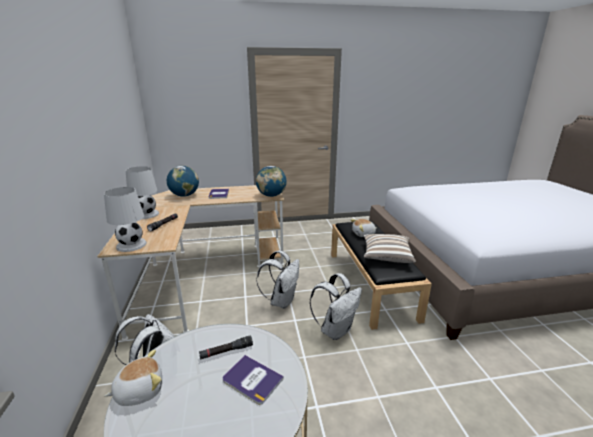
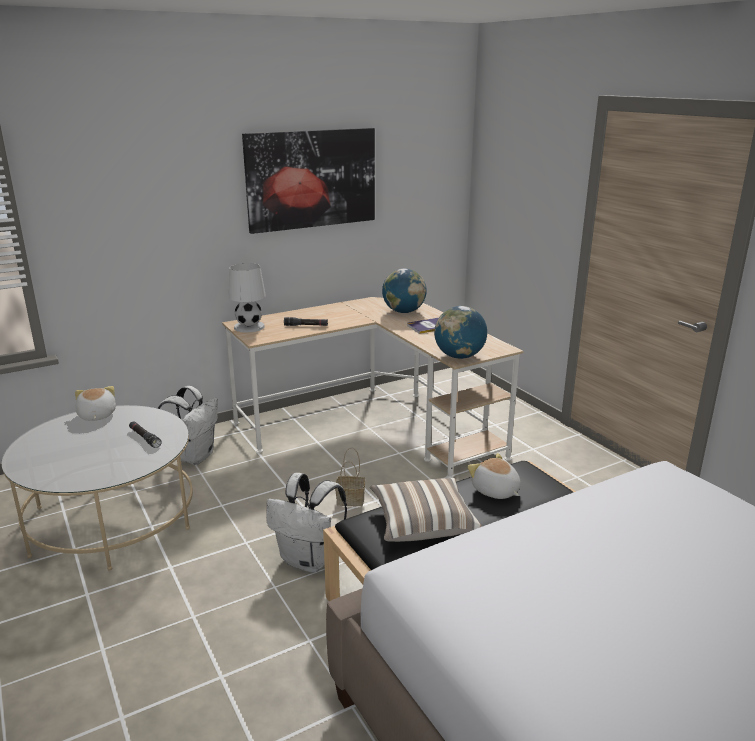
camera: 70 degrees right, 0 degrees up
plush toy [104,350,162,406] -> plush toy turned 150 degrees counterclockwise [75,386,116,421]
white table lamp [126,166,159,219] -> none
book [223,355,284,405] -> none
white backpack [256,250,299,309] -> basket [335,448,365,506]
none -> picture [242,128,375,234]

